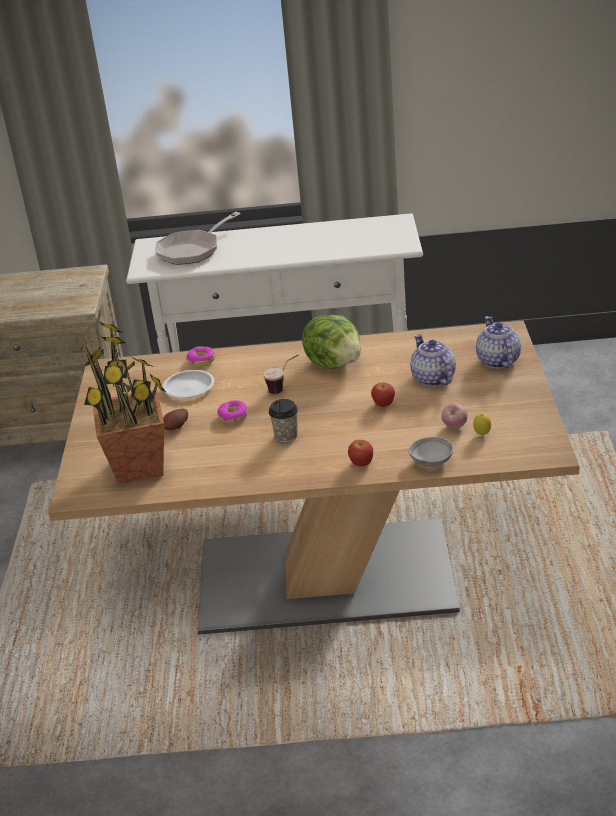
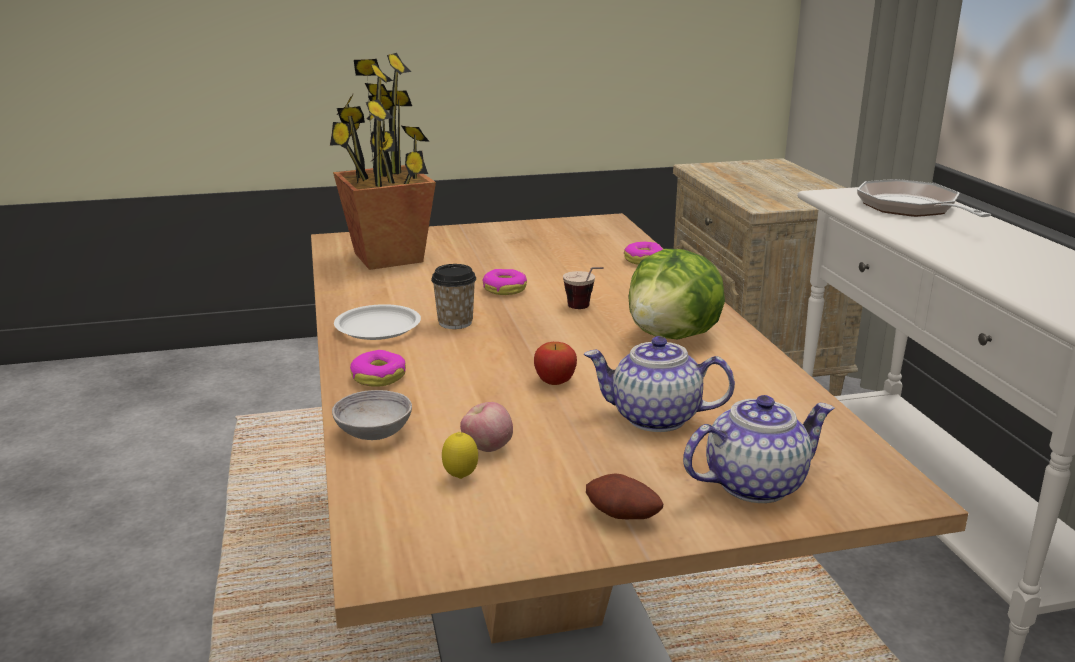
camera: 75 degrees right, 10 degrees down
frying pan [155,212,241,265] -> frying pan turned 45 degrees clockwise [857,179,991,217]
white plate [163,370,214,398] -> white plate moved to [334,304,421,340]
potato [163,409,188,430] -> potato moved to [586,474,663,519]
apple [348,440,373,466] -> donut [350,350,406,387]
teapot [410,334,456,387] -> teapot turned 135 degrees counterclockwise [584,336,735,432]

